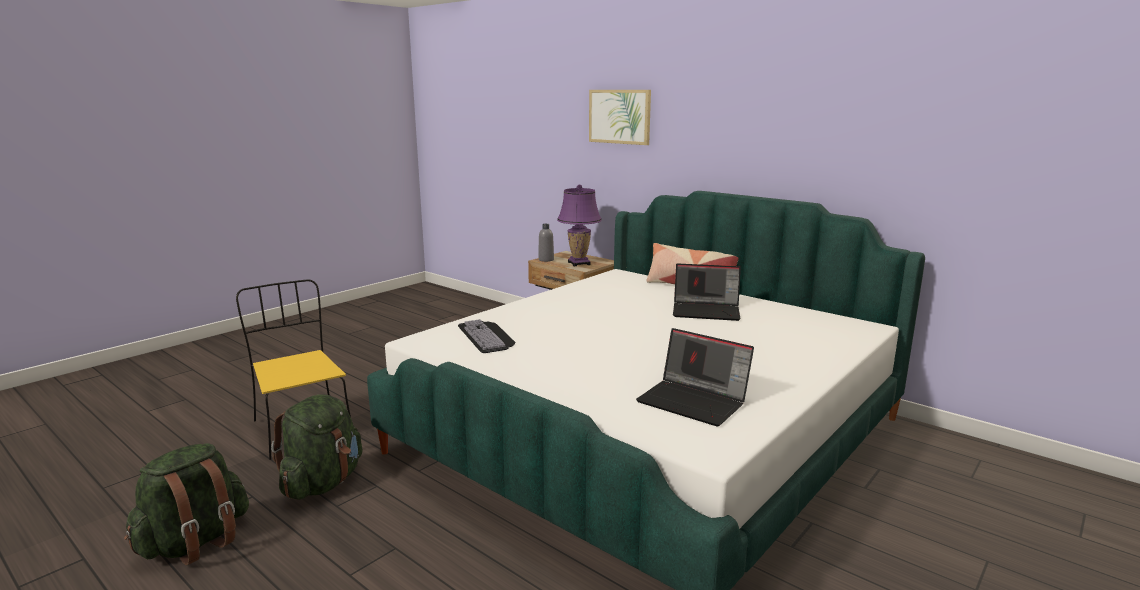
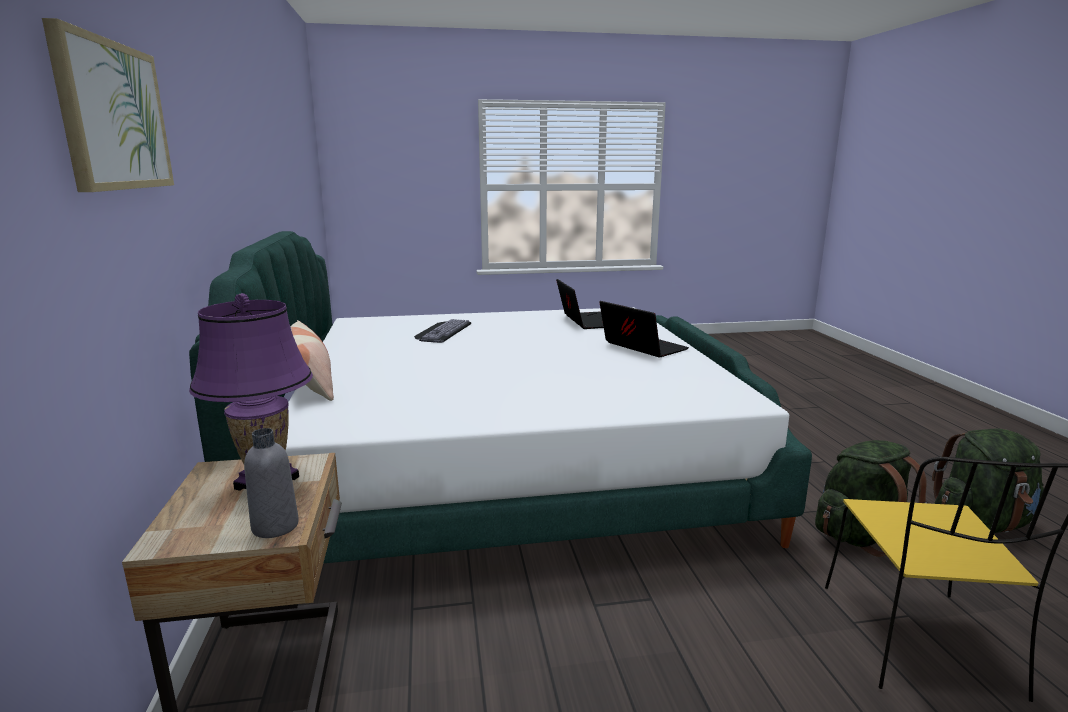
camera: 140 degrees left, 0 degrees up
keyboard [458,319,515,353] -> keyboard moved to [414,319,471,343]
laptop [673,264,741,321] -> laptop moved to [599,301,689,357]

